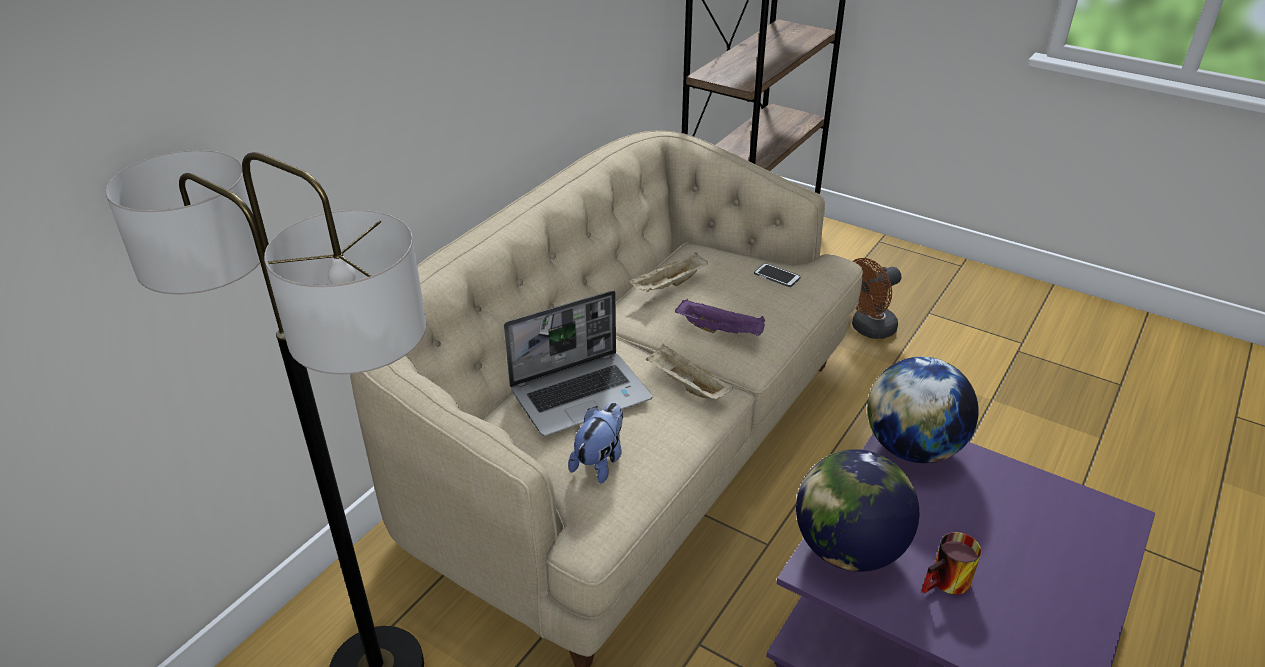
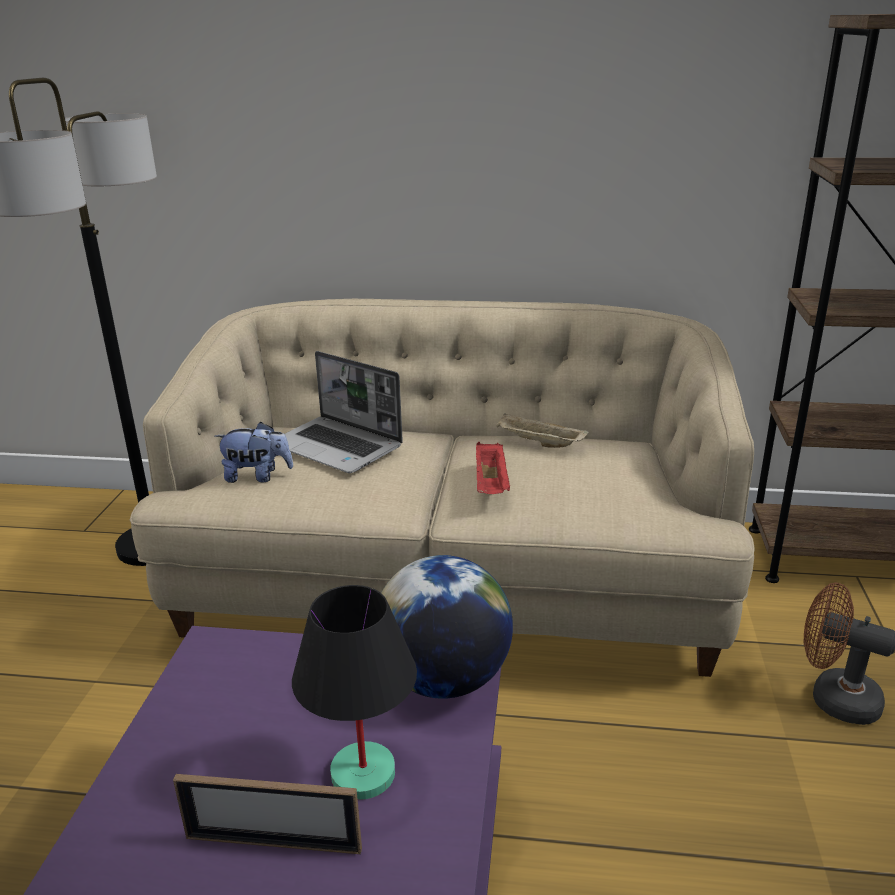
camera: 65 degrees right, 10 degrees down
beige tray [646,344,733,400] -> none
purple tray [675,299,765,336] -> red tray [476,442,511,494]
phone [754,263,801,287] -> none
globe [796,449,919,572] -> none
mug [922,532,981,595] -> none
none -> picture frame [173,774,362,854]
none -> black table lamp [292,585,417,800]

